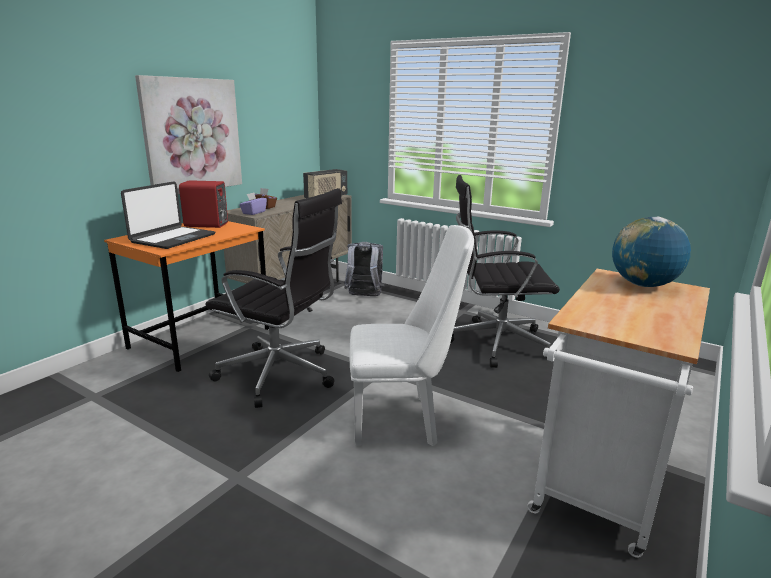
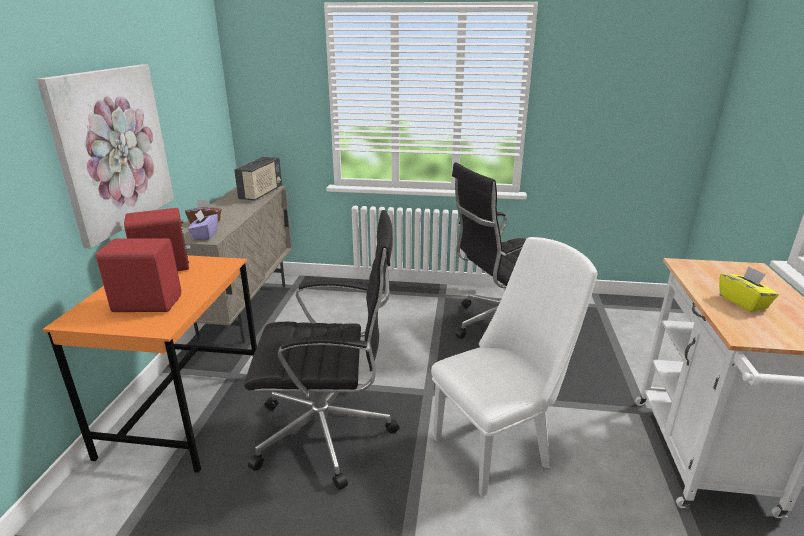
camera: 25 degrees left, 5 degrees up
laptop [121,181,215,249] -> red speaker [96,238,181,312]
grey backpack [344,242,384,296] -> none
globe [612,217,691,287] -> none
none -> yellow tissue box [719,266,779,312]

